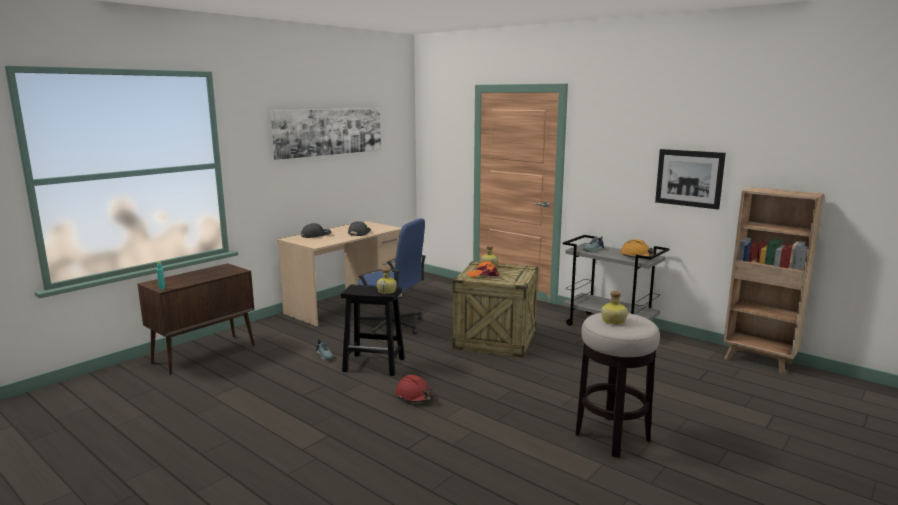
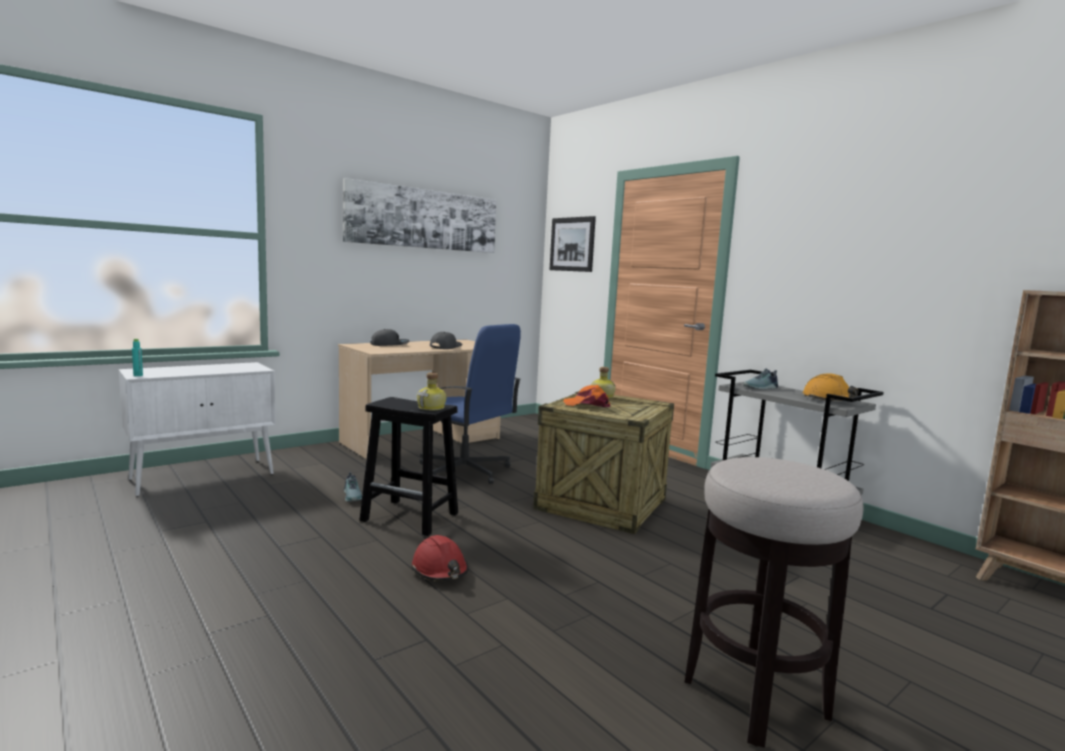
camera: 10 degrees right, 5 degrees down
brown cabinet [137,263,255,375] -> white cabinet [119,362,276,497]
bottle [601,291,628,325] -> none
picture [655,149,726,209] -> picture moved to [549,216,596,272]

